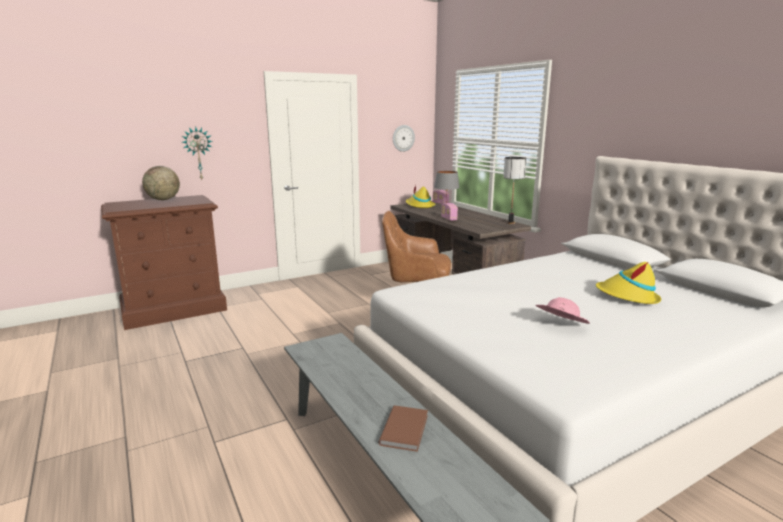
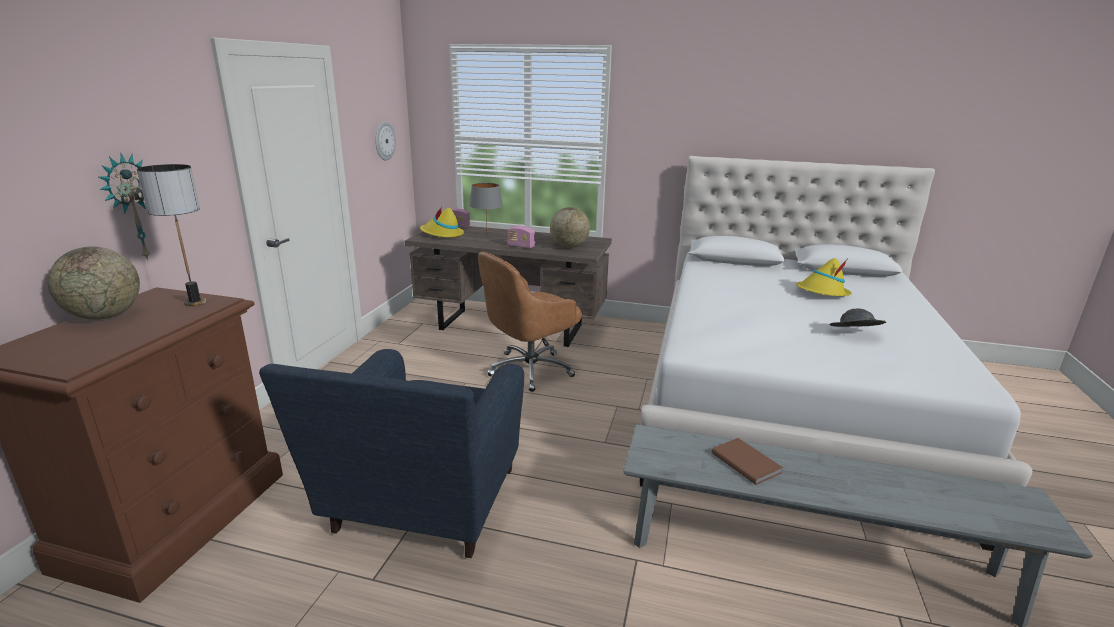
camera: 45 degrees left, 5 degrees up
brown book [379,405,428,452] -> brown book moved to [711,438,783,485]
table lamp [503,157,527,224] -> table lamp moved to [137,164,206,306]
pink hat [535,297,590,324] -> grey hat [829,308,886,327]
none -> blue armchair [259,349,524,558]
none -> globe [550,207,590,248]

